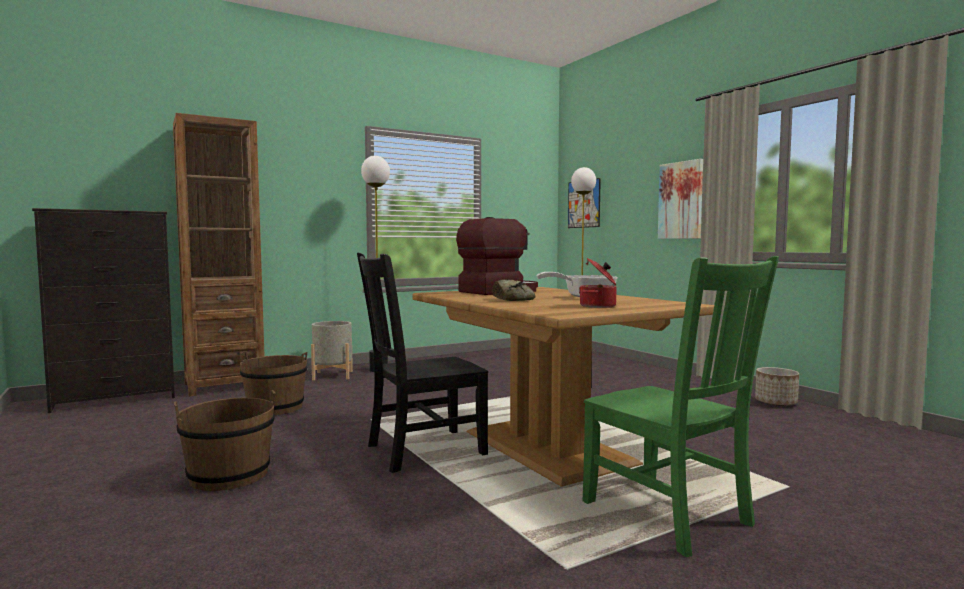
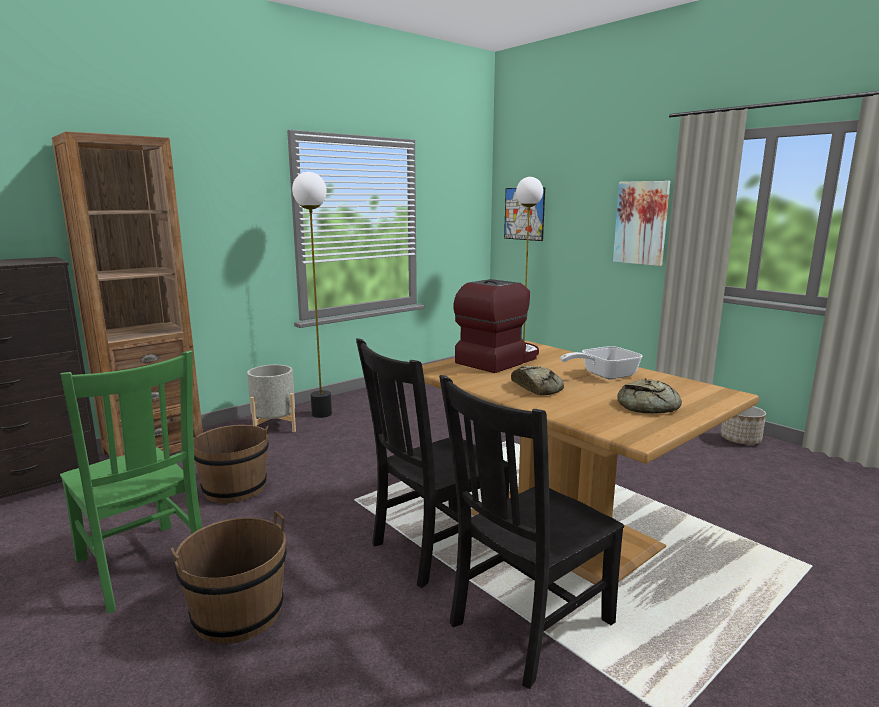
camera: 10 degrees left, 10 degrees up
cooking pot [579,258,617,308] -> bread [617,378,682,414]
green chair [583,256,779,557] -> green chair moved to [60,350,202,613]
none -> black chair [439,375,624,689]

